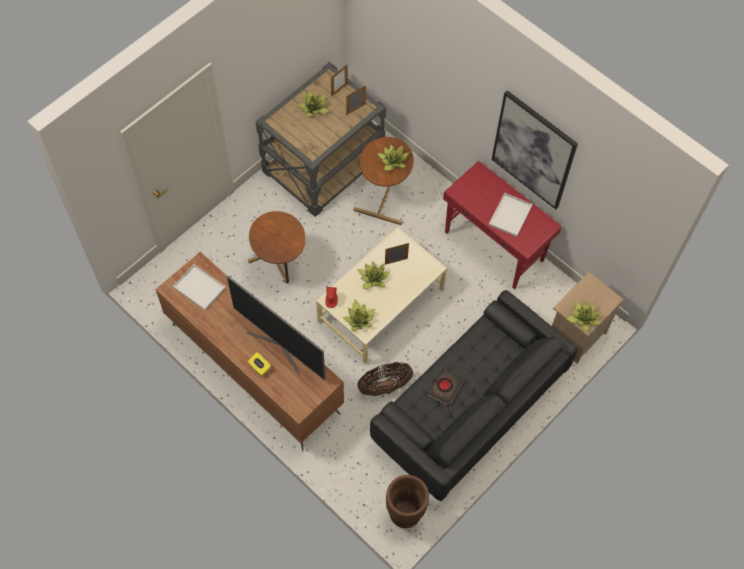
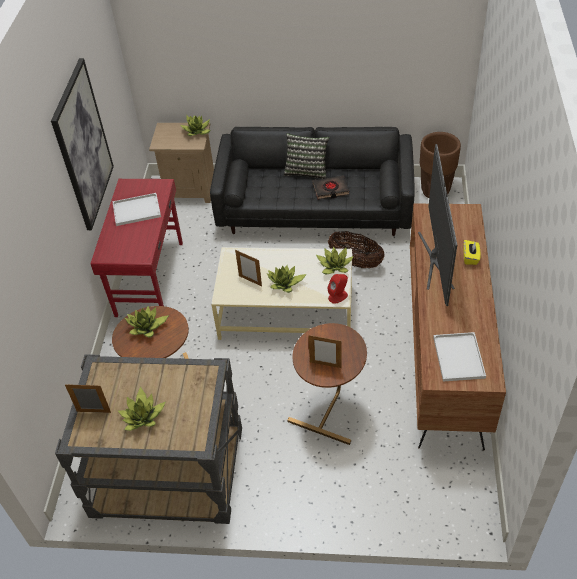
camera: 125 degrees left, 15 degrees down
picture frame [346,85,366,115] -> picture frame moved to [308,335,342,368]
none -> pillow [284,133,330,179]

